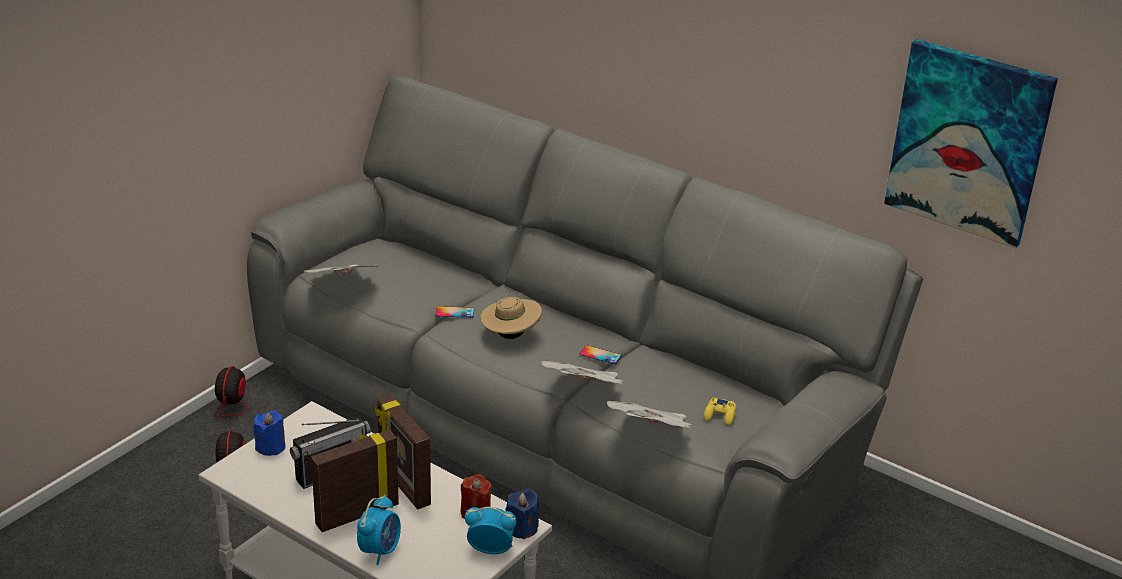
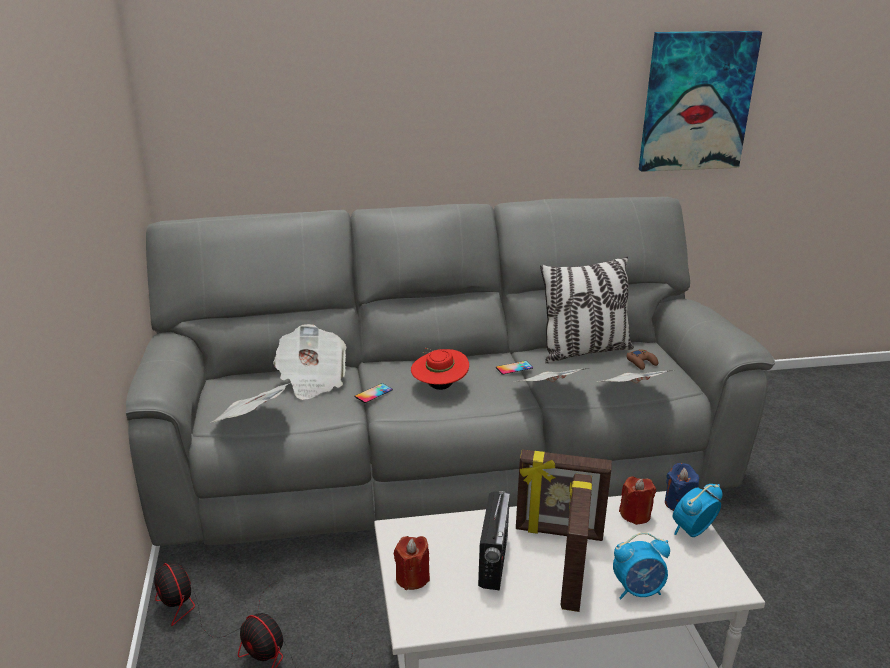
camera: 45 degrees left, 5 degrees down
blue candle [253,411,285,456] -> red candle [394,536,430,590]
alarm clock [357,495,401,565] -> alarm clock turned 105 degrees clockwise [613,532,670,599]
beige hat [480,291,542,339] -> red hat [411,348,469,390]
yellow game controller [704,397,737,426] -> brown game controller [626,349,658,370]
none -> newspaper [274,324,347,400]
none -> pillow [540,256,634,363]

